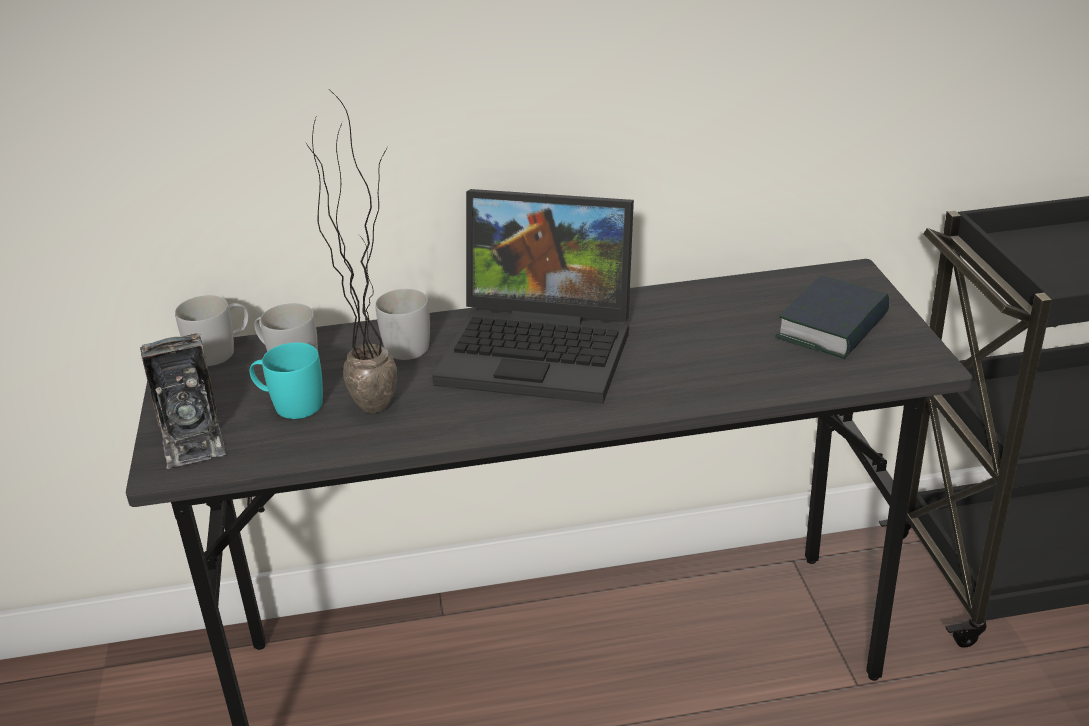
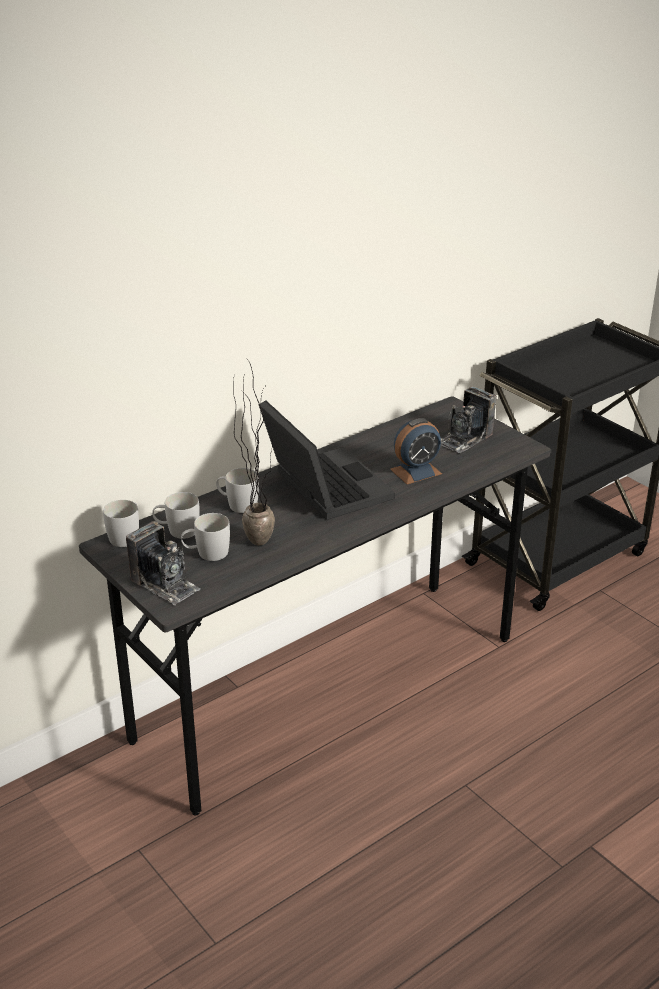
camera: 30 degrees left, 0 degrees up
turquoise mug [249,343,323,419] -> white mug [181,513,230,561]
laptop [432,189,634,404] -> laptop turned 105 degrees counterclockwise [258,401,395,520]
book [775,275,890,359] -> camera [441,387,497,453]
none -> alarm clock [390,418,442,484]

